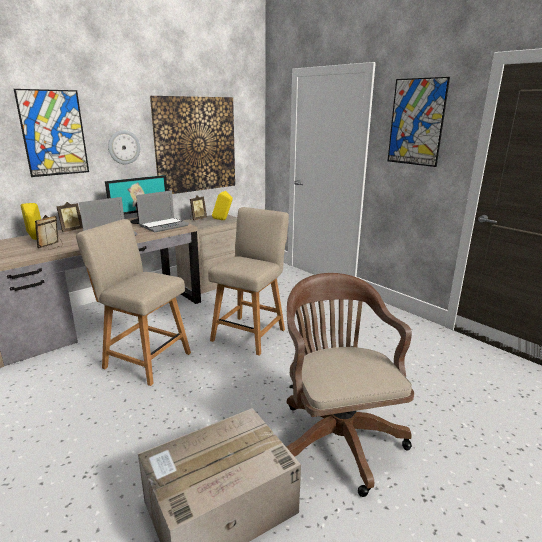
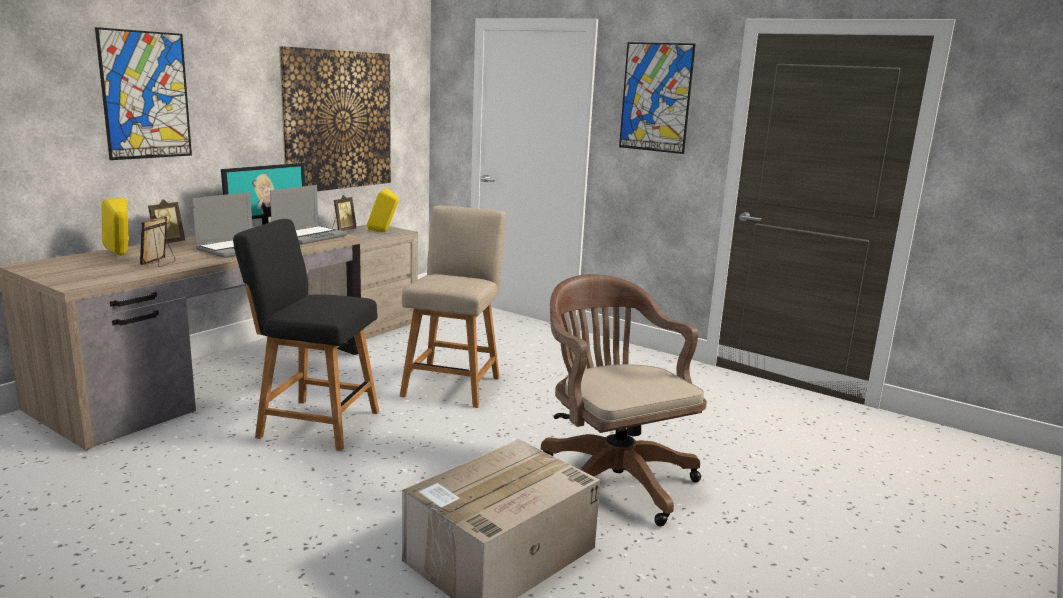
camera: 15 degrees left, 5 degrees down
beige chair [76,219,191,386] -> black chair [233,219,379,451]
wall clock [108,130,140,164] -> none

